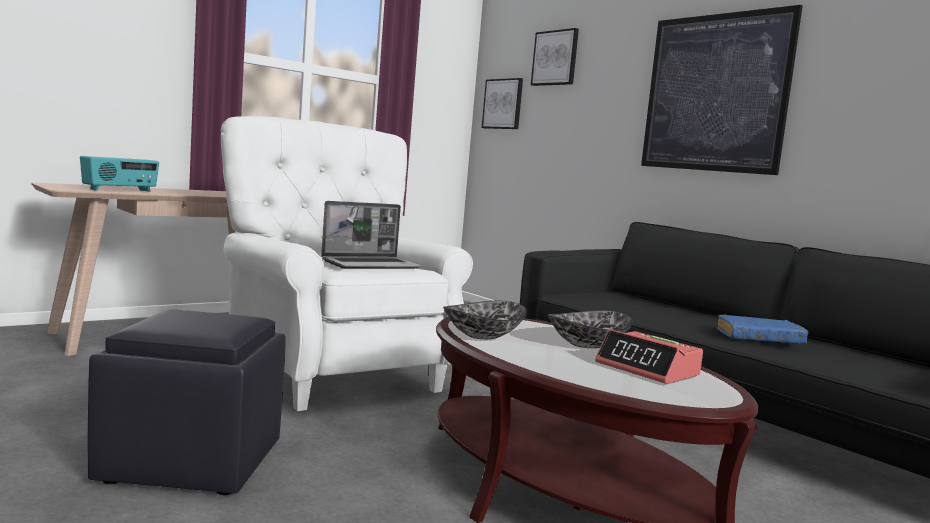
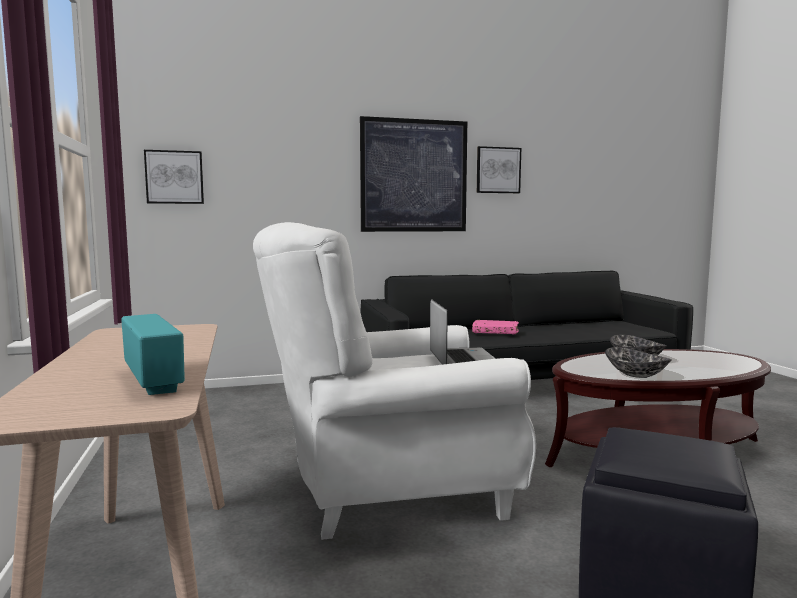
camera: 65 degrees left, 0 degrees up
picture [531,28,579,86] -> picture moved to [477,146,521,193]
alarm clock [595,329,703,384] -> none
blue book [717,314,808,344] -> none
none -> pink book [472,320,519,335]

